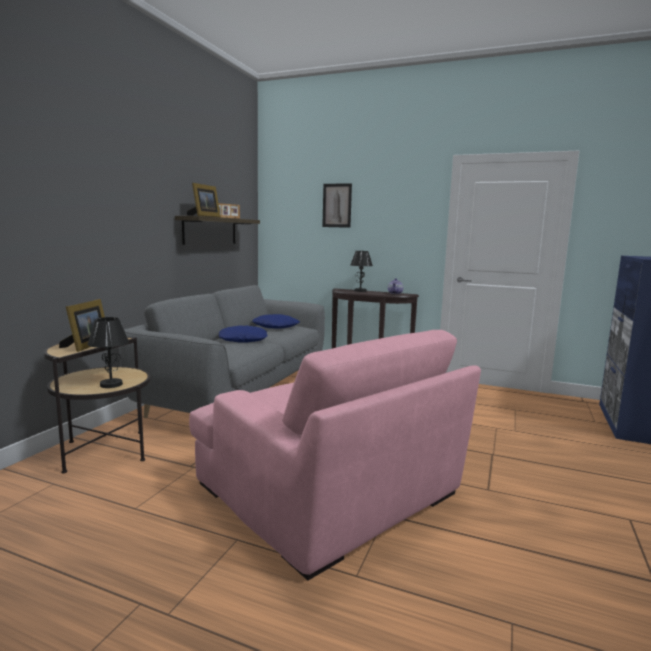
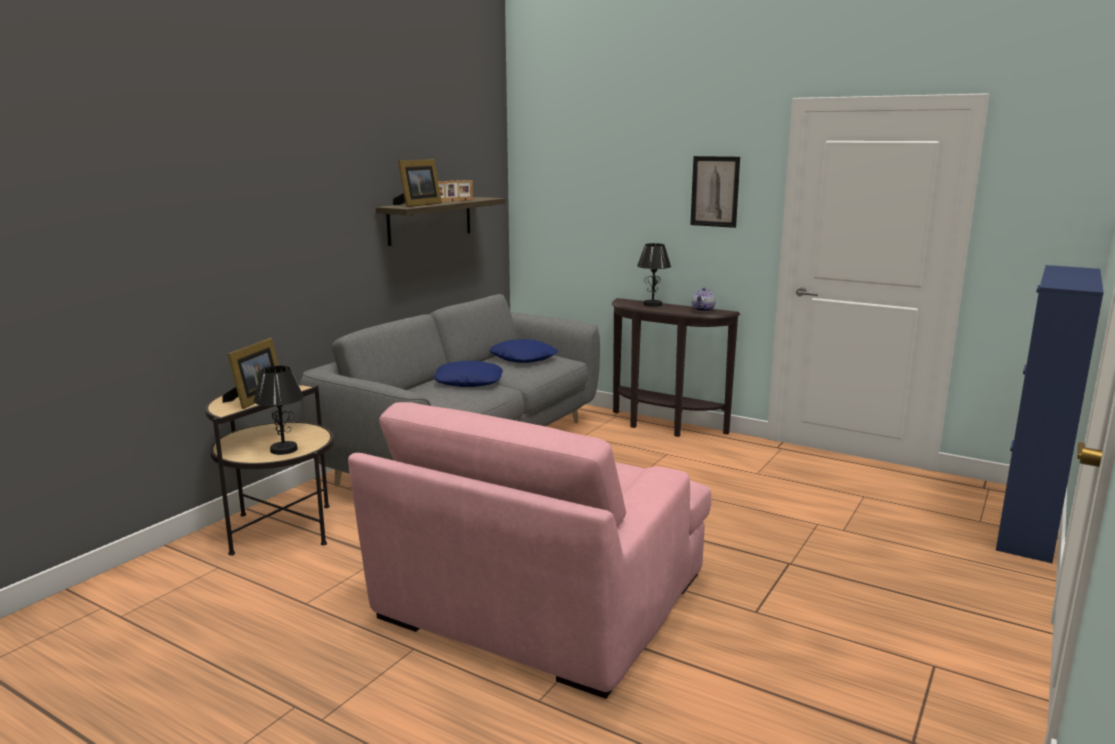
camera: 10 degrees right, 5 degrees up
pink armchair [189,330,481,580] -> pink armchair turned 60 degrees clockwise [348,402,711,699]
picture [322,183,352,228] -> picture moved to [690,156,740,228]

